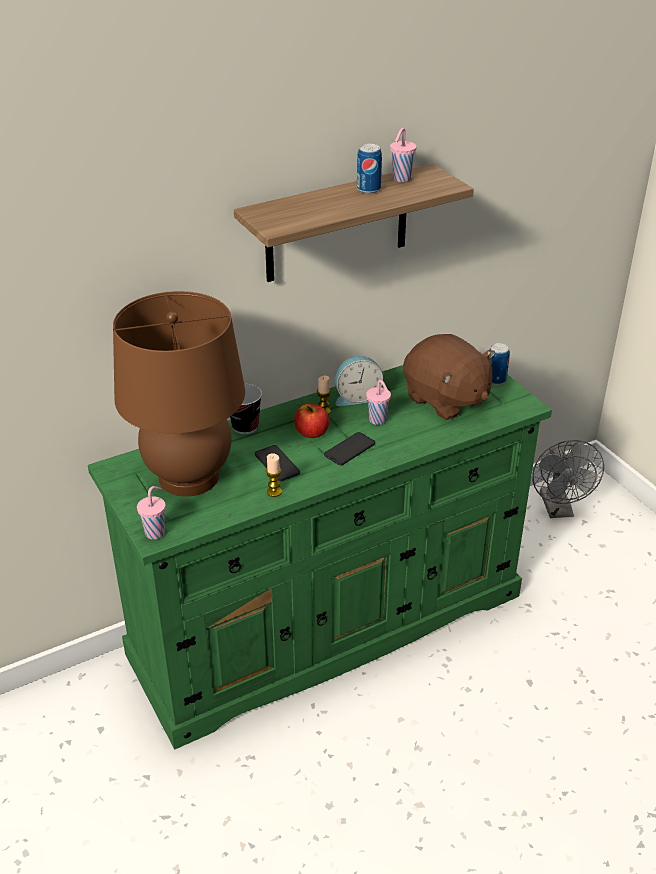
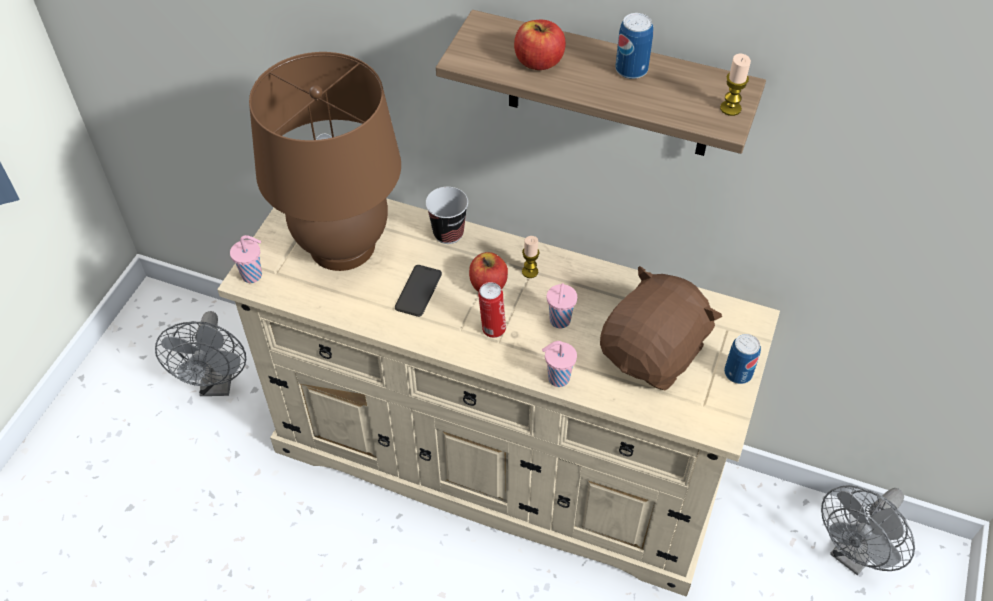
camera: 50 degrees right, 15 degrees up
green dresser [88,365,552,750] -> beige dresser [217,198,780,597]
candle [266,453,282,497] -> candle moved to [720,53,751,116]
phone [324,432,375,465] -> can [478,282,506,338]
alarm clock [335,356,383,406] -> none
pink cup [390,128,417,182] -> pink cup moved to [542,341,577,387]
brown plush toy [403,334,495,420] -> brown plush toy turned 150 degrees counterclockwise [600,266,722,390]
none -> grey fan [155,311,246,396]
none -> apple [514,19,566,70]

